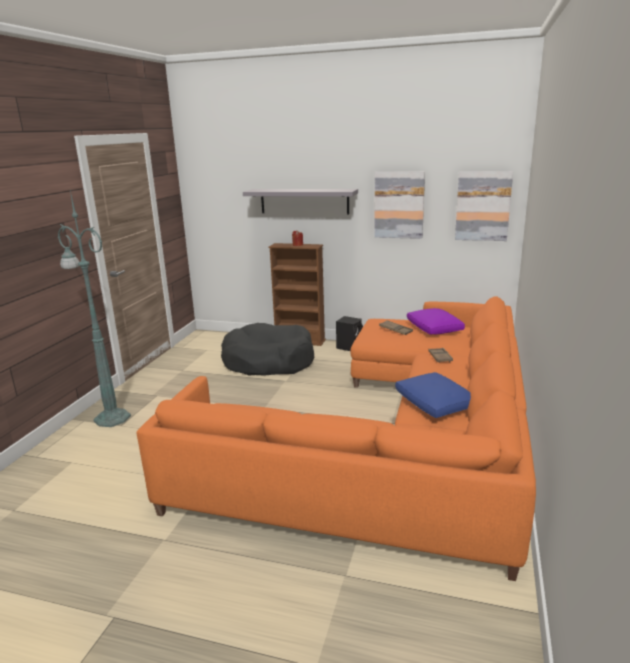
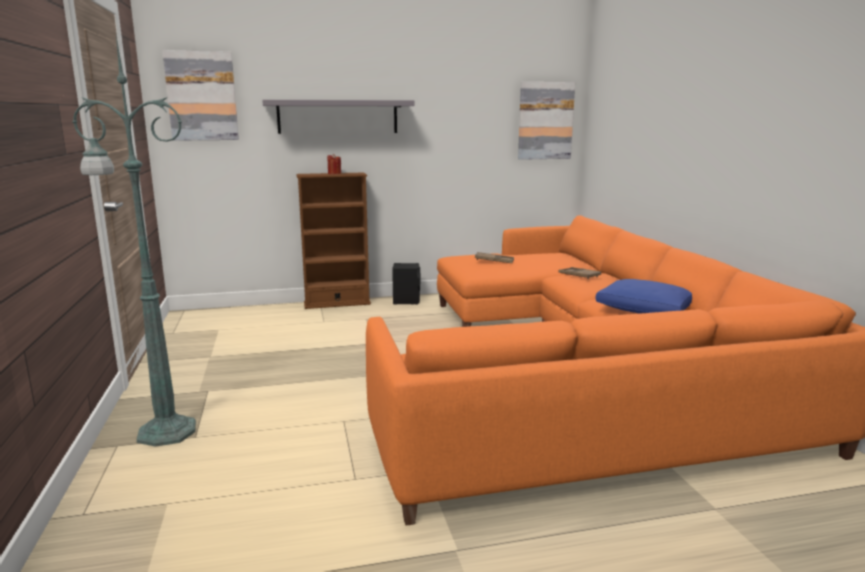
camera: 30 degrees left, 5 degrees down
black dog bed [221,323,314,376] -> none
picture [374,171,425,239] -> picture moved to [163,50,239,141]
purple pillow [407,308,465,334] -> none

